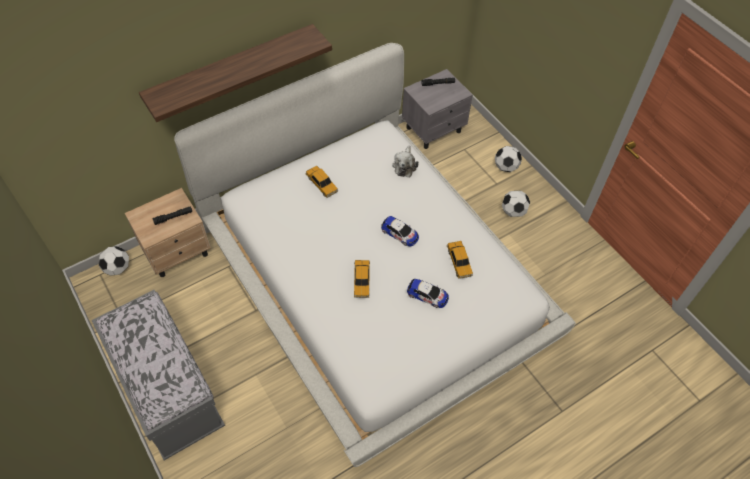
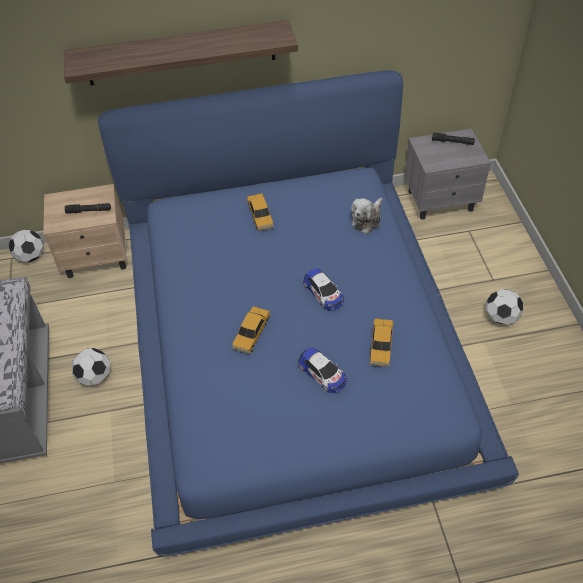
camera: 25 degrees right, 5 degrees down
white bed [174,43,576,467] -> blue bed [98,70,519,556]
football [495,146,522,172] -> football moved to [72,348,110,386]

